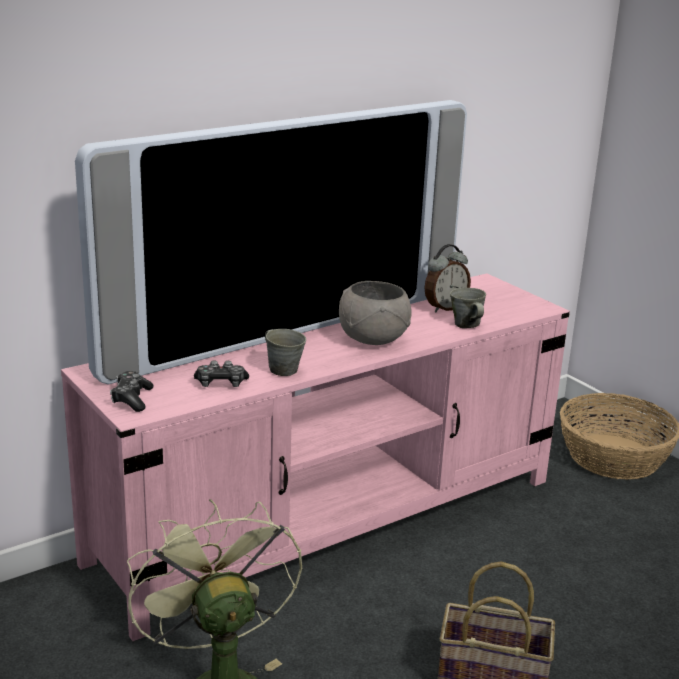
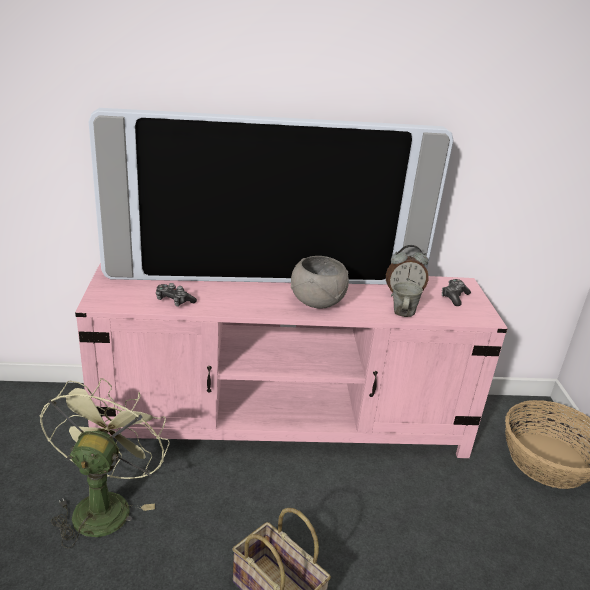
camera: 30 degrees right, 5 degrees up
game controller [110,371,154,412] -> game controller moved to [442,279,471,306]
grey mug [265,329,306,376] -> none

